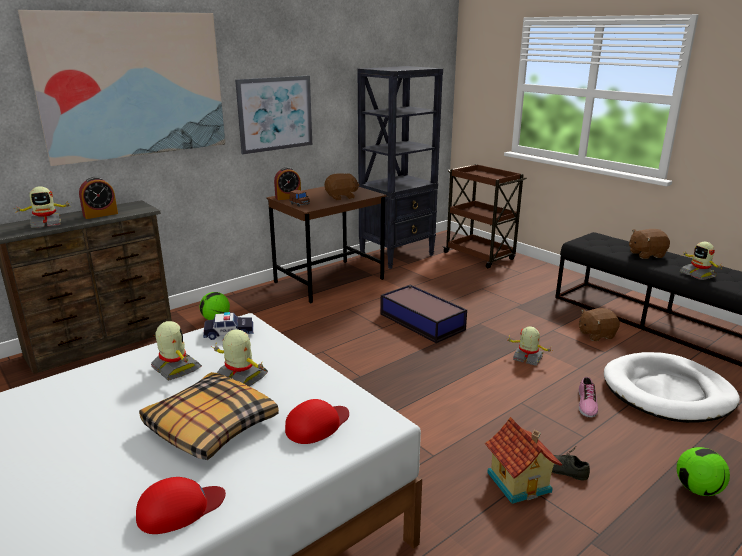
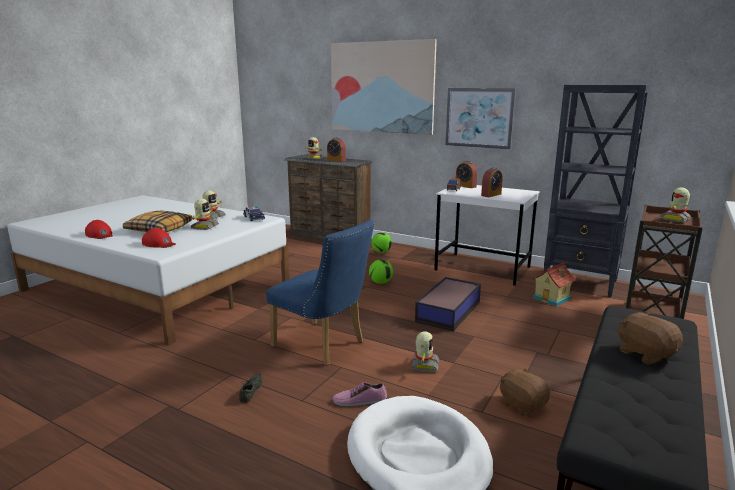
camera: 70 degrees right, 5 degrees down
brown desk [266,186,387,303] -> white desk [434,185,540,286]
brown plush toy [324,173,359,200] -> alarm clock [481,168,503,197]
toy house [485,417,562,504] -> toy house moved to [531,262,576,306]
football [677,447,730,496] -> football moved to [369,259,393,284]
toy robot [680,242,723,280] -> toy robot moved to [659,187,691,222]
none -> blue chair [266,220,374,365]

